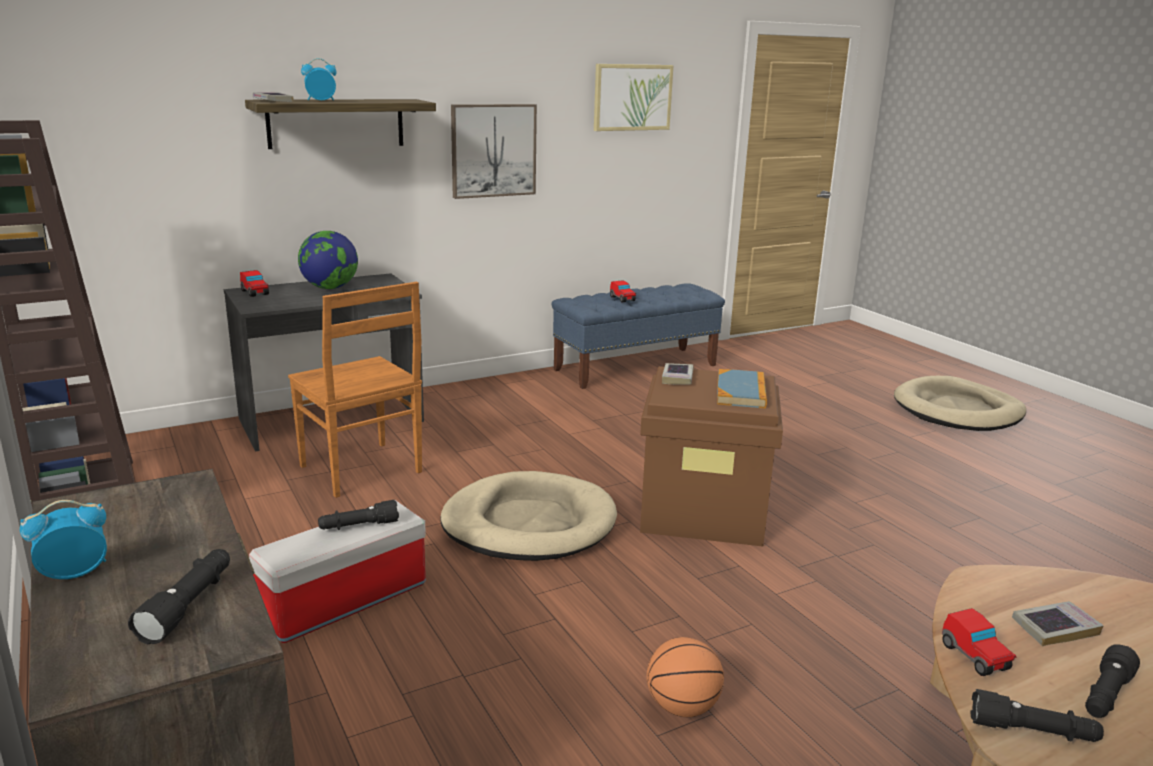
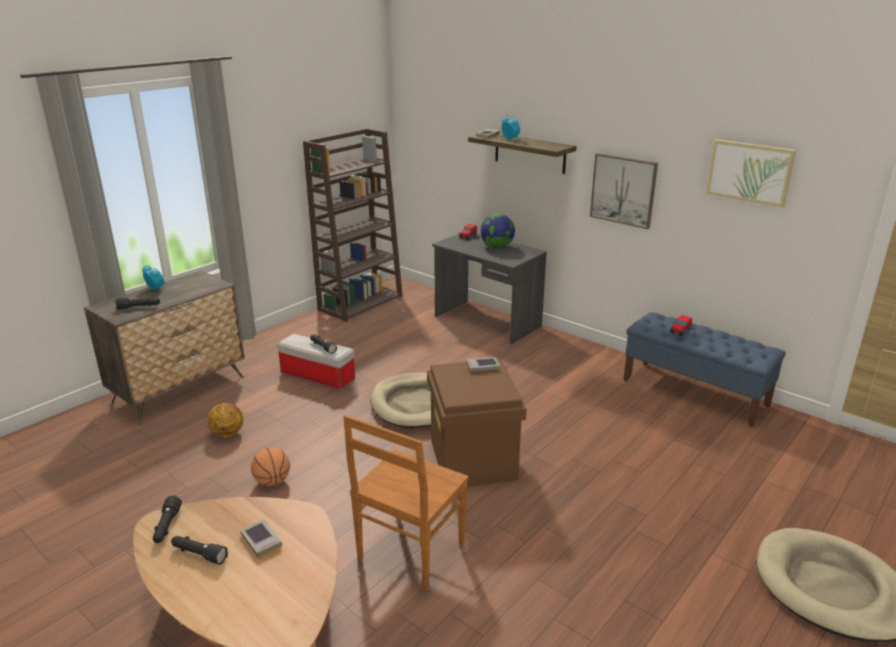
camera: 70 degrees right, 5 degrees up
brown chair [288,282,422,498] -> brown chair moved to [343,415,469,591]
book [717,369,767,408] -> none
toy car [942,608,1016,676] -> none
none -> basketball [207,403,243,438]

